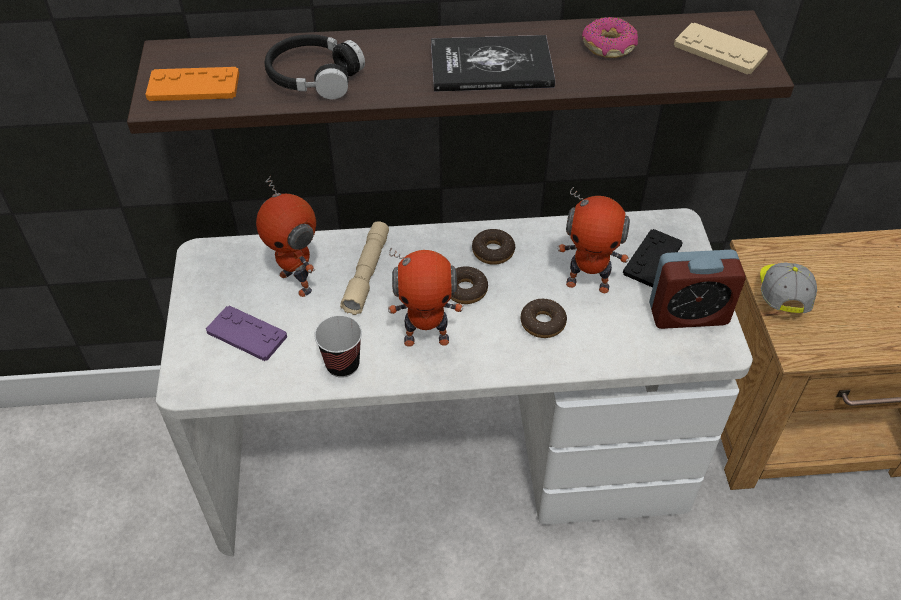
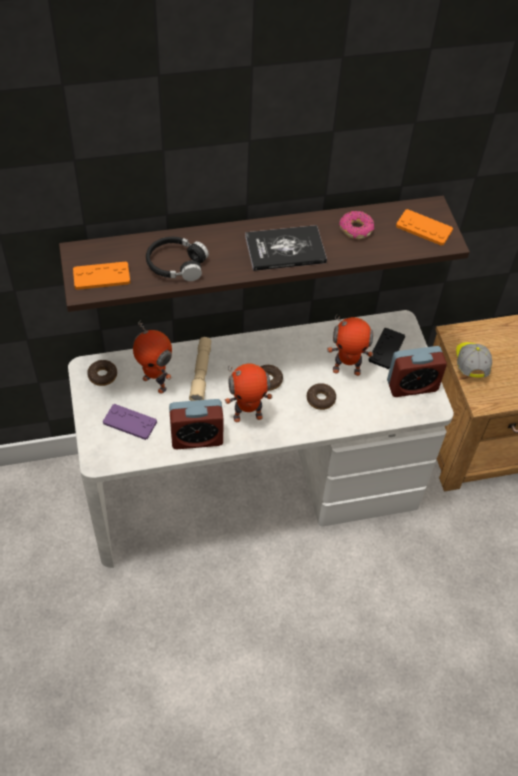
camera: 10 degrees left, 5 degrees up
cup [315,315,362,378] -> alarm clock [169,399,224,449]
donut [472,229,515,265] -> donut moved to [87,360,117,386]
beige game controller [674,22,768,75] -> orange game controller [396,209,453,246]

